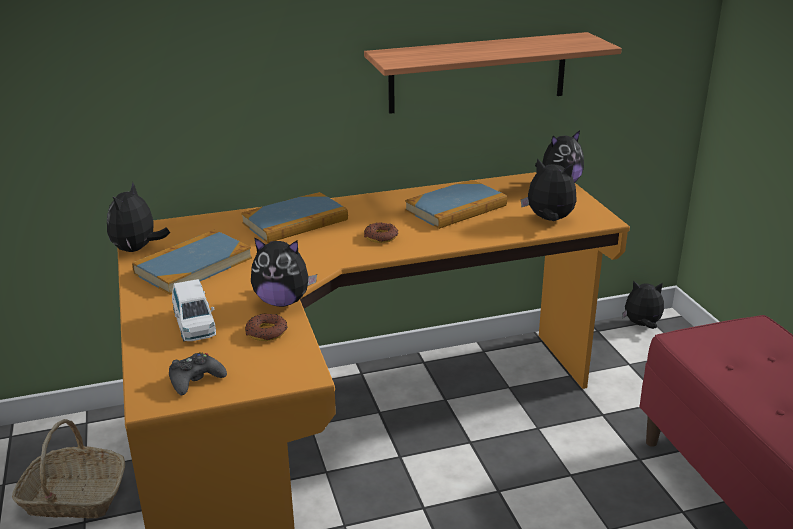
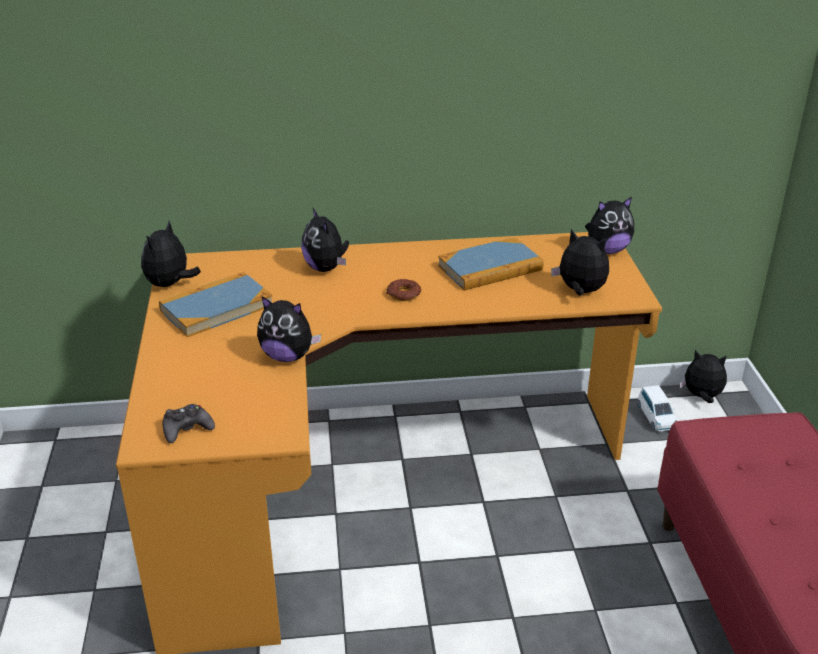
camera: 10 degrees right, 5 degrees up
basket [12,419,125,518] -> none
white toy car [172,279,216,342] -> white toy car moved to [638,385,677,431]
book [241,192,348,243] -> plush toy [301,207,349,272]
donut [245,314,287,341] -> none
shelf [364,32,622,114] -> none

